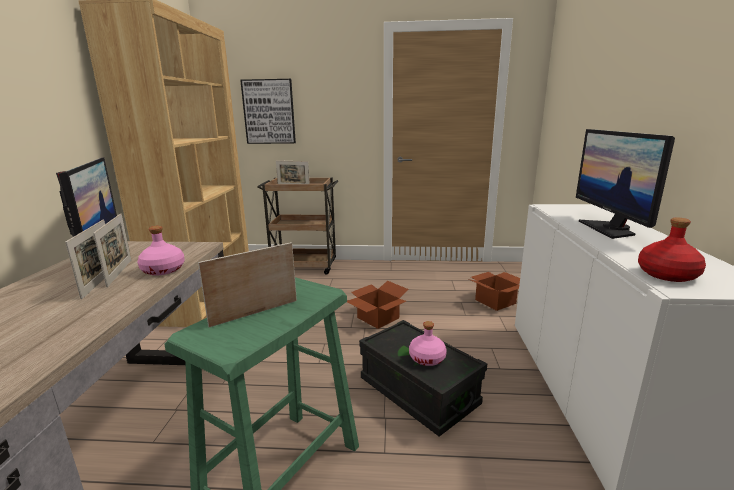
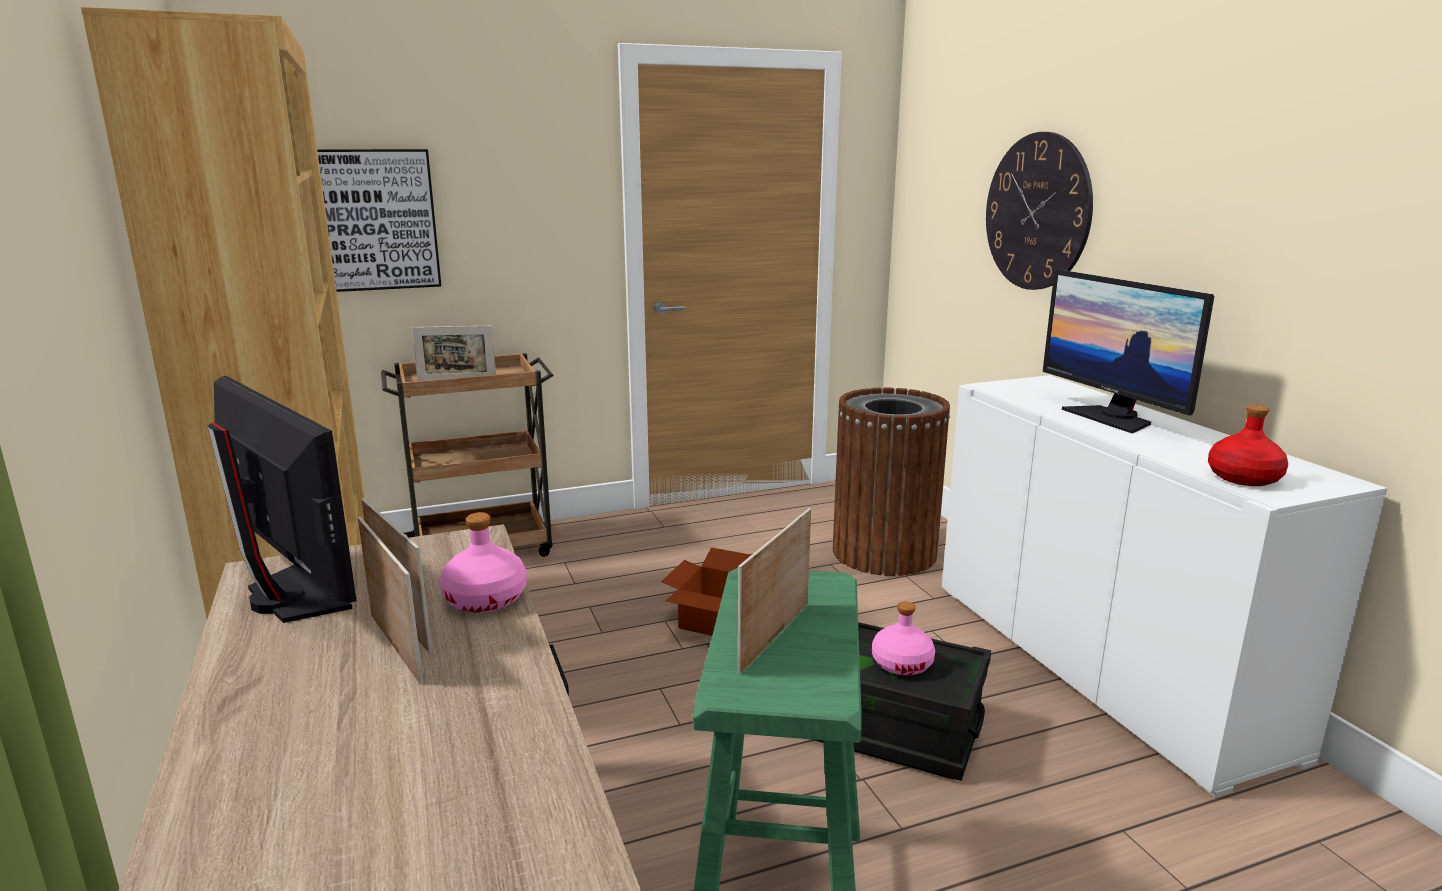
camera: 25 degrees left, 0 degrees up
cardboard box [469,272,520,311] -> brown trash can [833,388,950,576]
none -> wall clock [986,132,1093,290]

